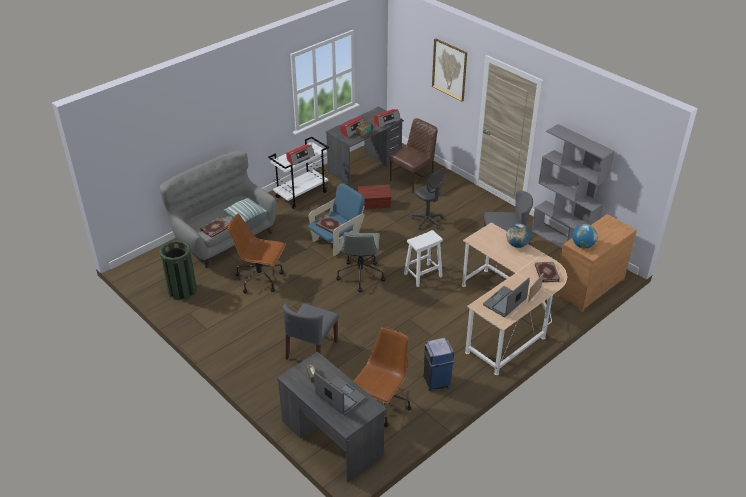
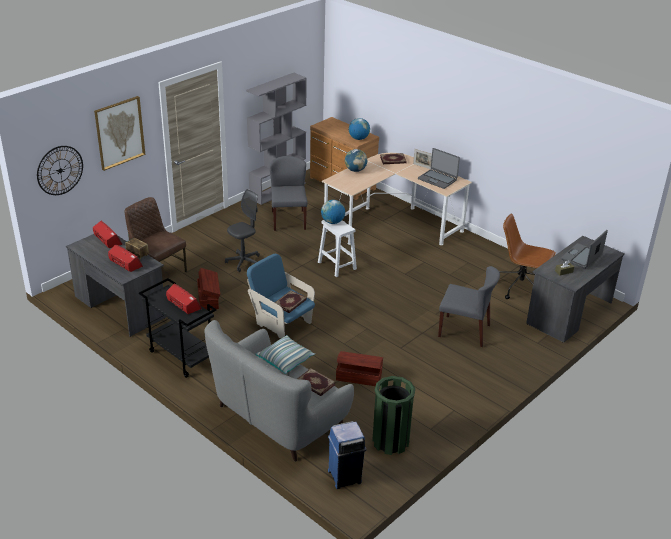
camera: 95 degrees left, 5 degrees down
brown office chair [228,213,286,293] -> brown storage box [336,351,383,386]
white cart [268,137,329,209] -> black cart [139,278,216,378]
grey office chair [336,232,385,292] -> none
blue trash can [423,338,455,392] -> blue trash can moved to [328,421,366,489]
none -> wall clock [37,146,83,195]
none -> globe [321,200,345,224]

